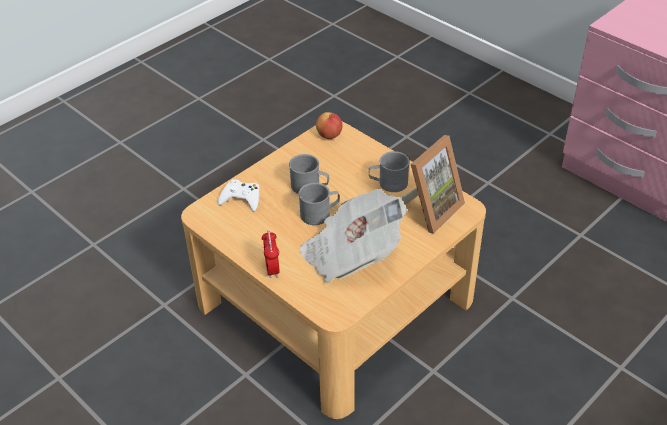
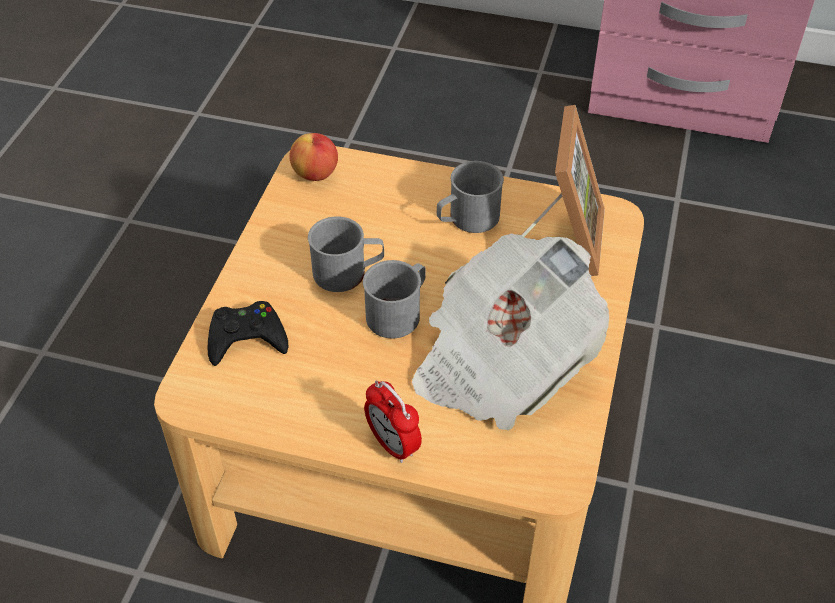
camera: 30 degrees left, 5 degrees up
white game controller [218,179,260,212] -> black game controller [208,301,288,366]

